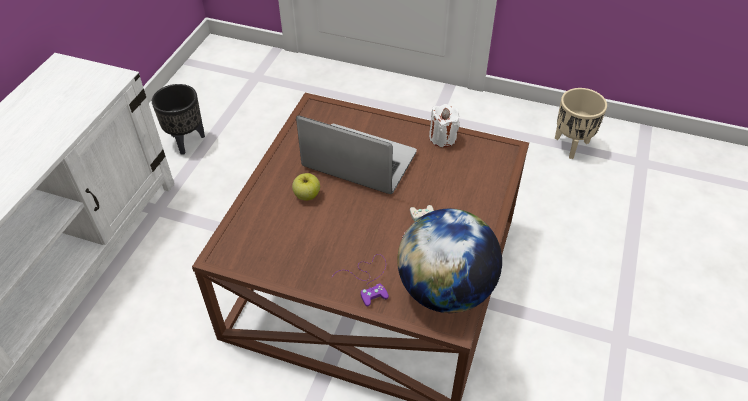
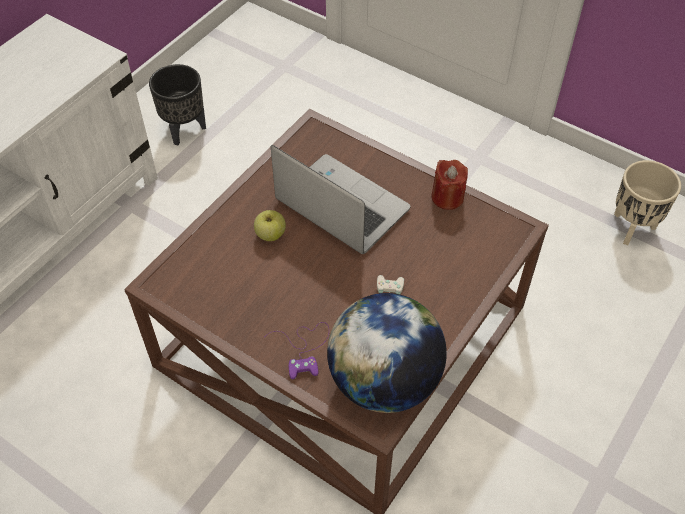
camera: 15 degrees right, 5 degrees up
white candle [429,104,460,147] -> red candle [431,160,468,210]

